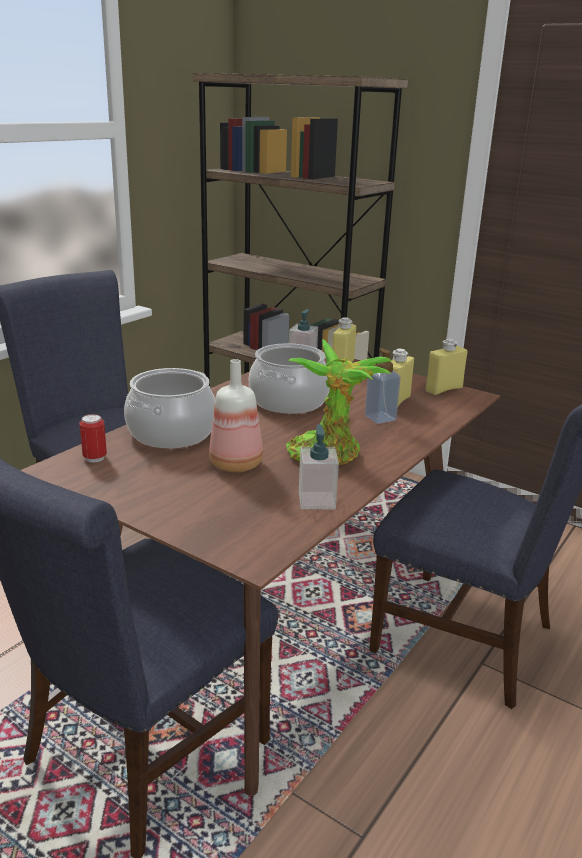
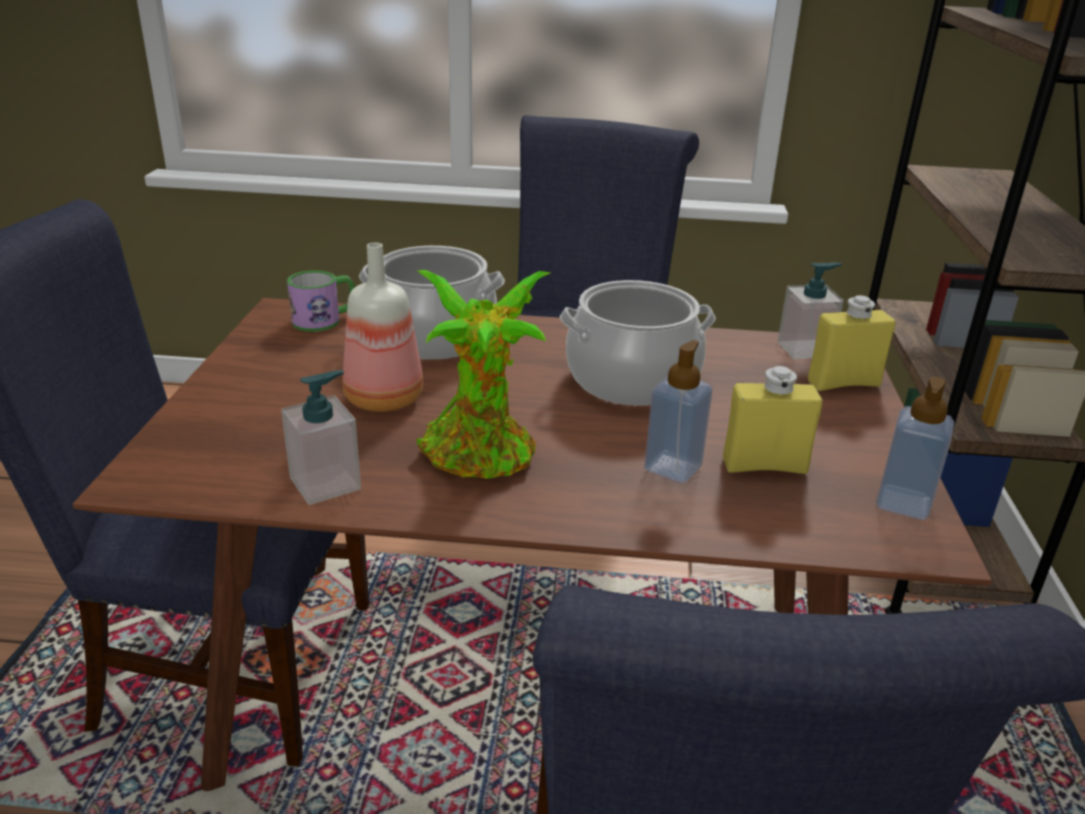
camera: 60 degrees right, 5 degrees up
can [79,414,107,462] -> mug [287,270,355,332]
yellow bottle [426,338,467,395] -> soap dispenser [876,377,954,520]

